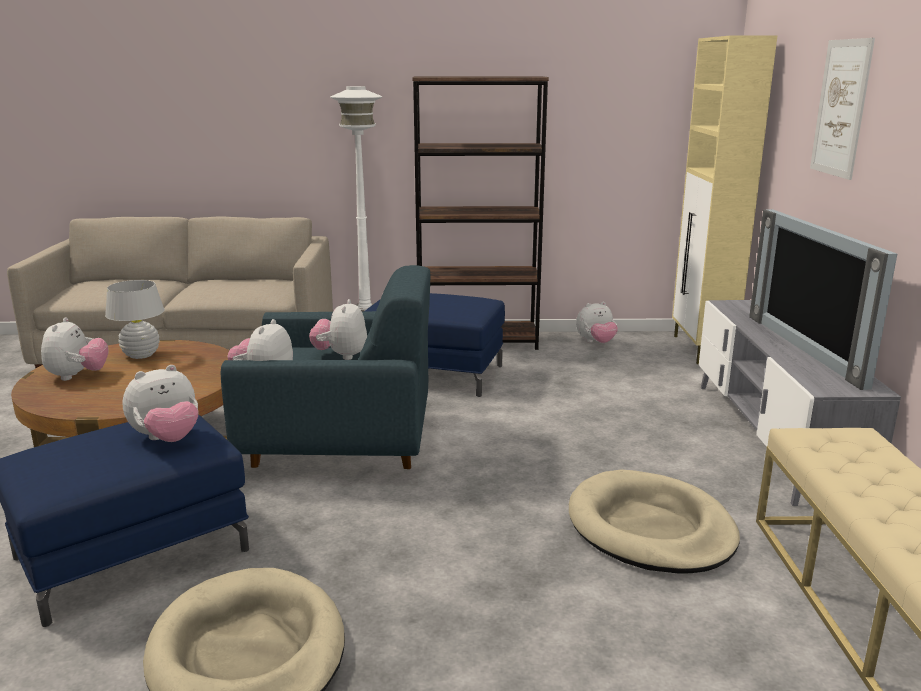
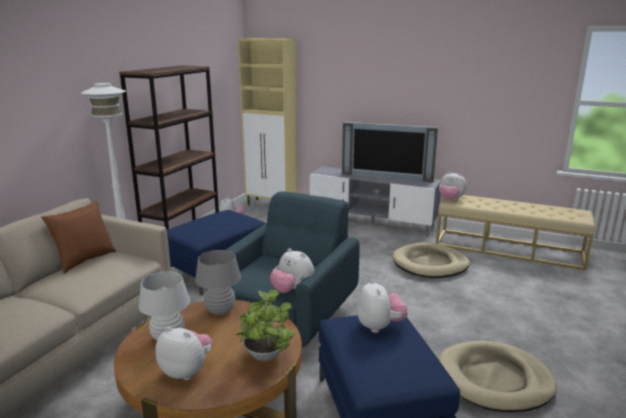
camera: 65 degrees left, 0 degrees up
plush toy [309,299,367,360] -> plush toy moved to [439,172,467,200]
picture [810,38,875,180] -> none
none -> brown pillow [41,201,116,274]
none -> grey table lamp [195,250,241,315]
none -> potted plant [235,290,295,362]

